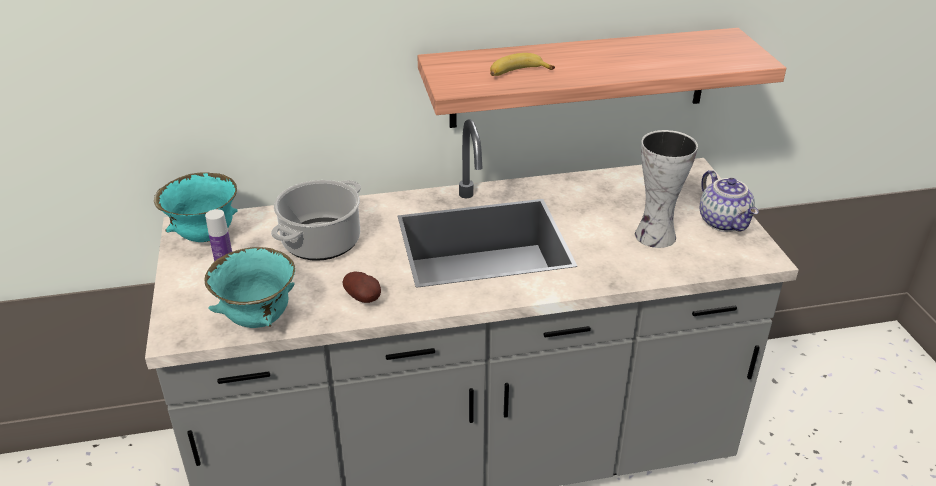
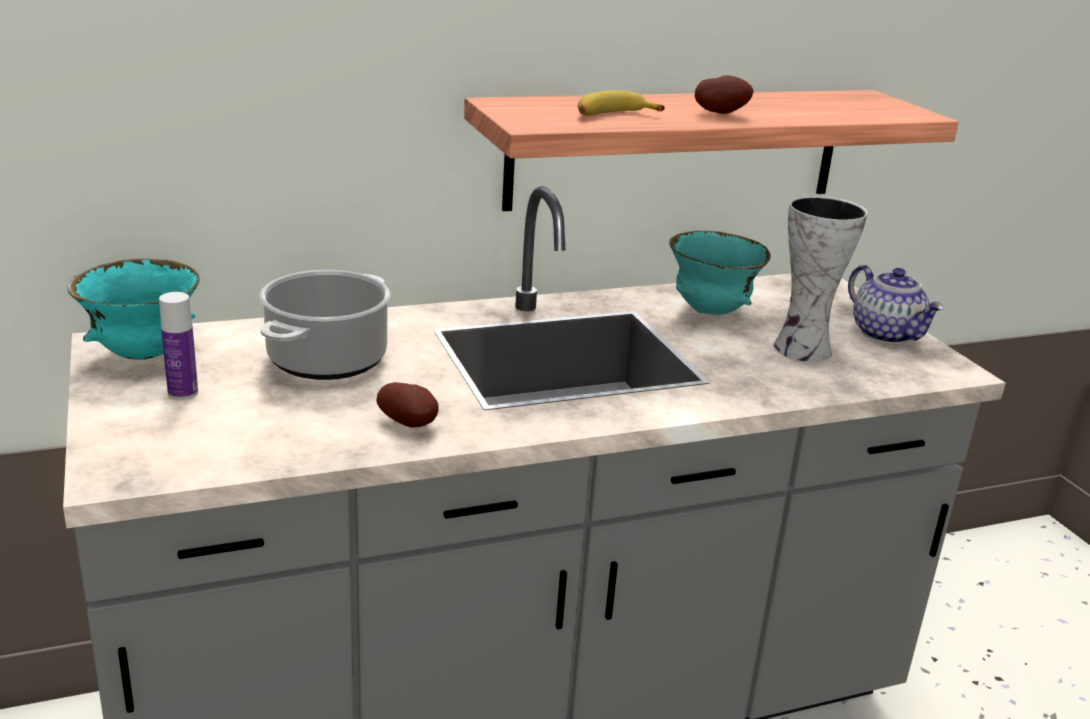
camera: 10 degrees left, 10 degrees down
turquoise bowl [204,247,295,328] -> turquoise bowl moved to [669,231,771,315]
none -> potato [695,75,754,114]

